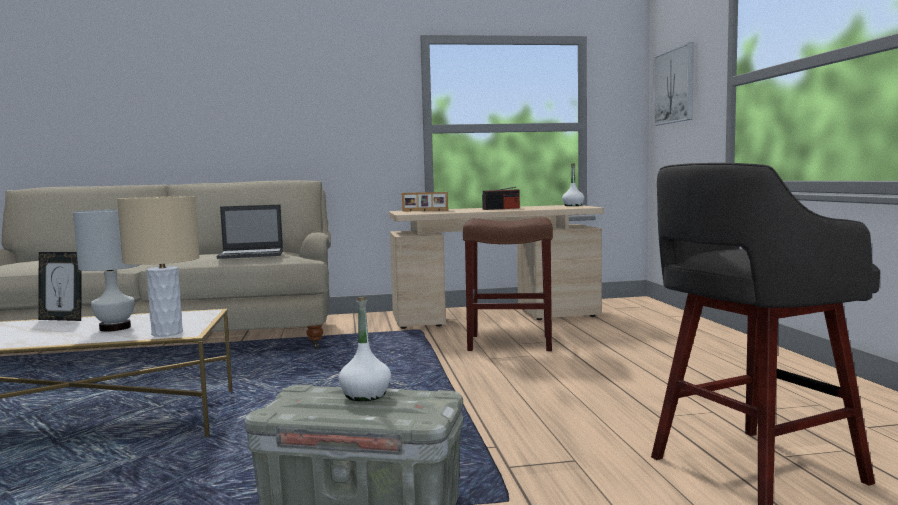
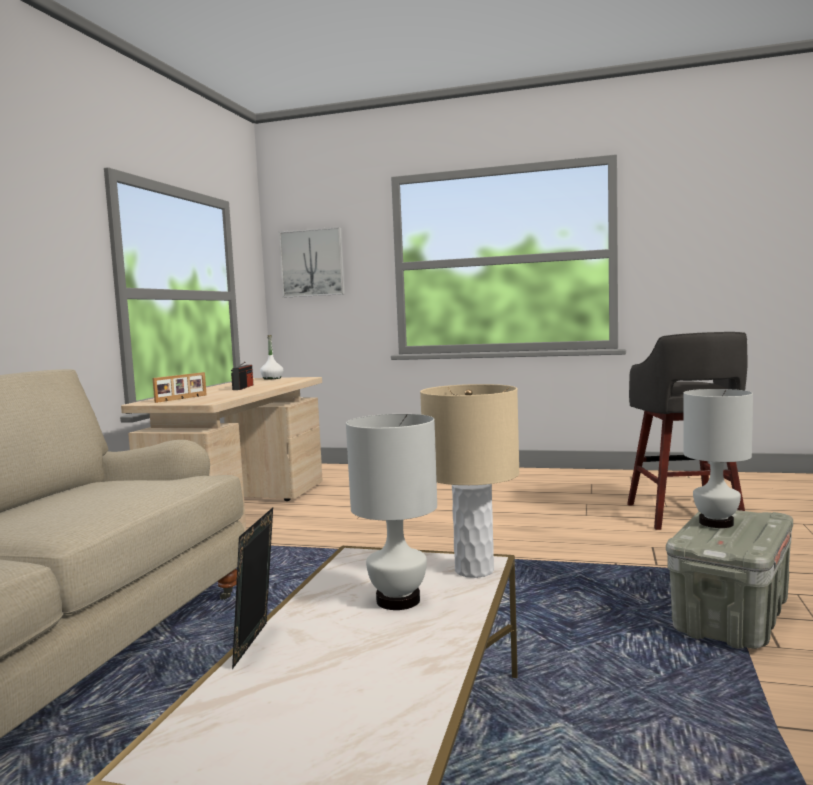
camera: 65 degrees left, 0 degrees up
picture frame [38,252,82,321] -> picture frame turned 150 degrees clockwise [232,508,273,669]
laptop [216,205,283,259] -> none
white bottle [338,297,391,401] -> white table lamp [683,389,753,528]
brown stool [463,217,553,351] -> none

